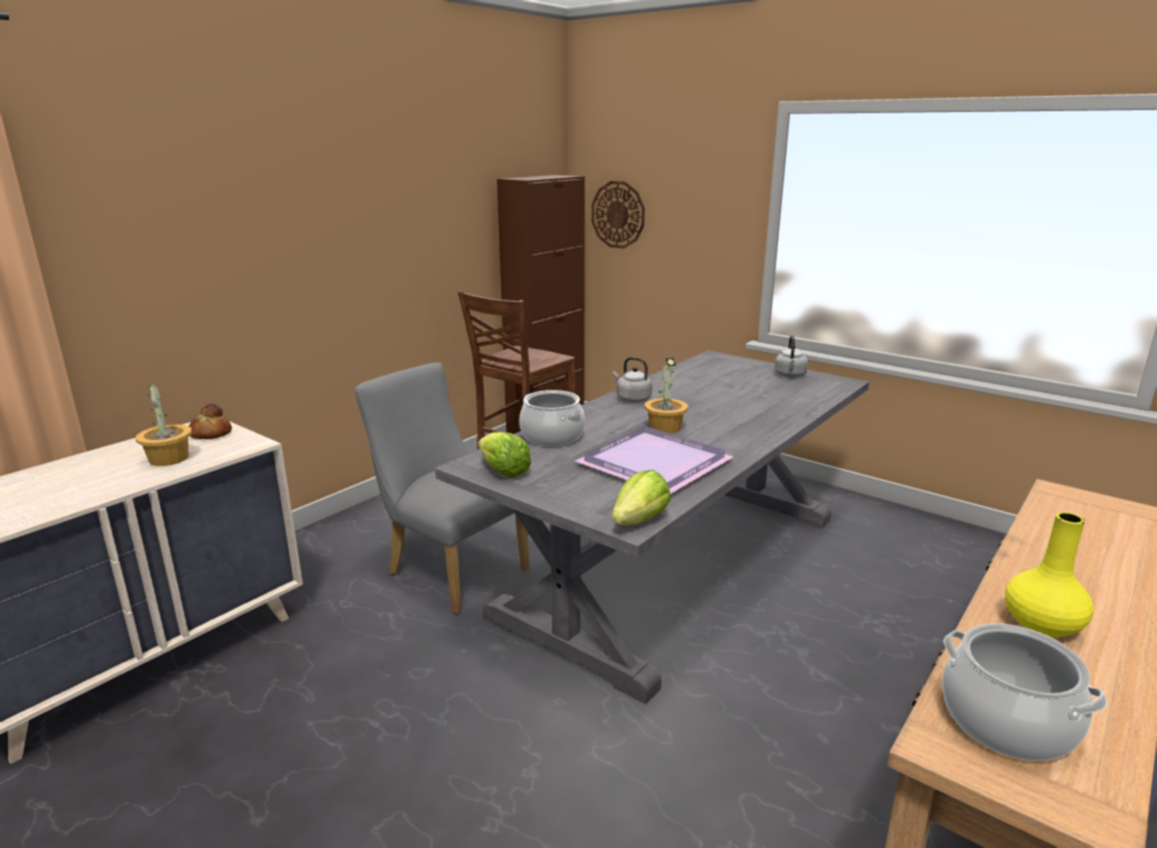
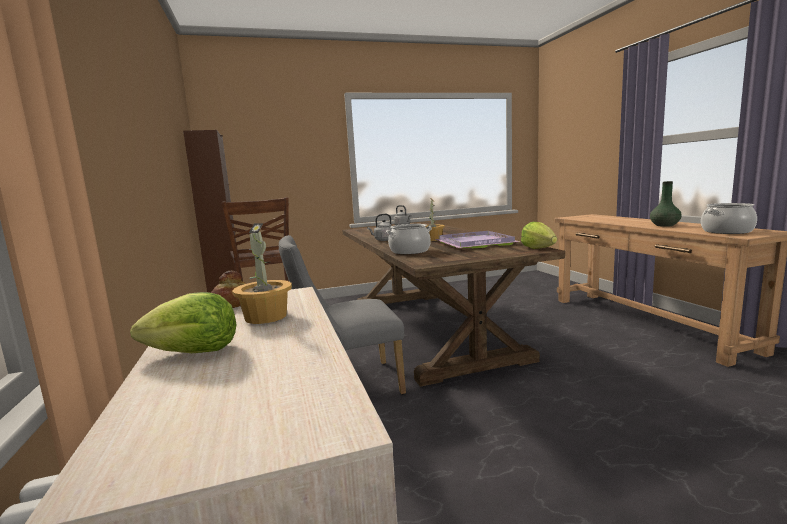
camera: 55 degrees left, 10 degrees down
grey dining table [435,351,869,705] -> brown dining table [342,222,565,387]
lettuce [478,432,531,478] -> lettuce moved to [130,292,236,353]
wall clock [591,181,645,249] -> none
yellow vase [1005,512,1094,638] -> green vase [650,181,682,227]

